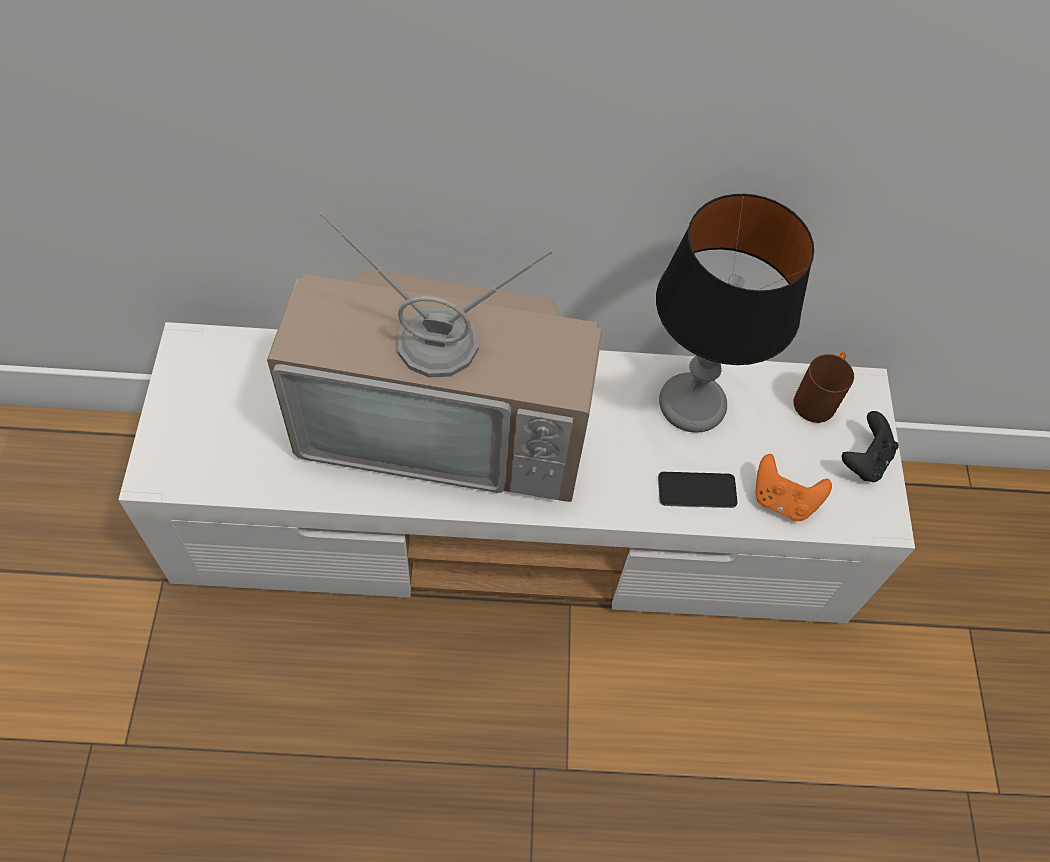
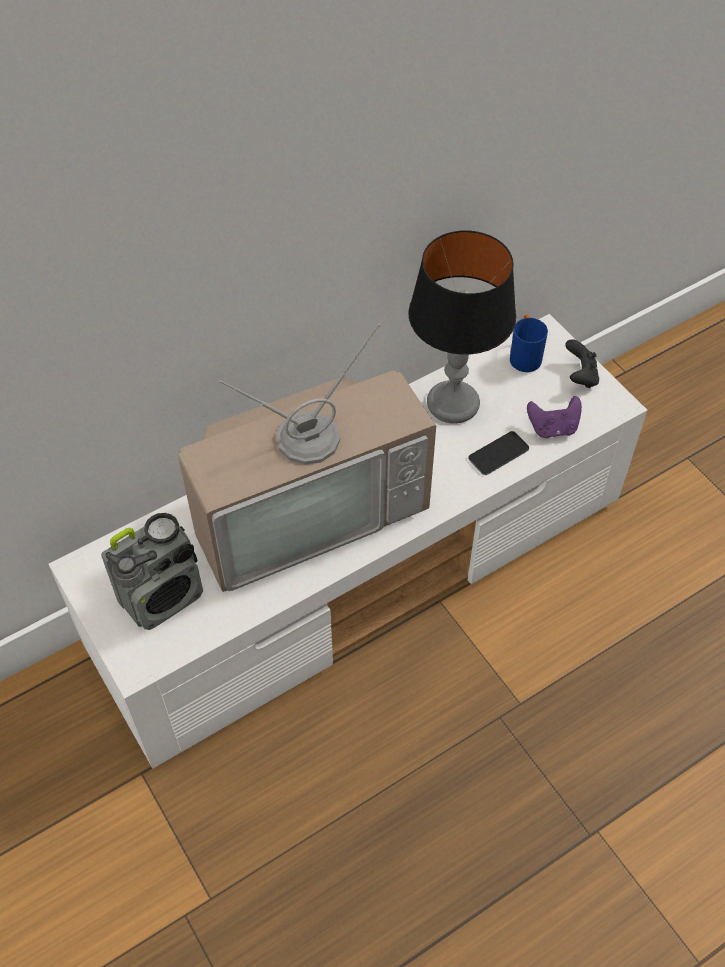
camera: 30 degrees left, 5 degrees down
orange game controller [755,454,832,521] -> purple game controller [527,396,582,438]
brown mug [793,352,854,423] -> blue mug [510,314,548,372]
none -> radio [101,513,203,630]

